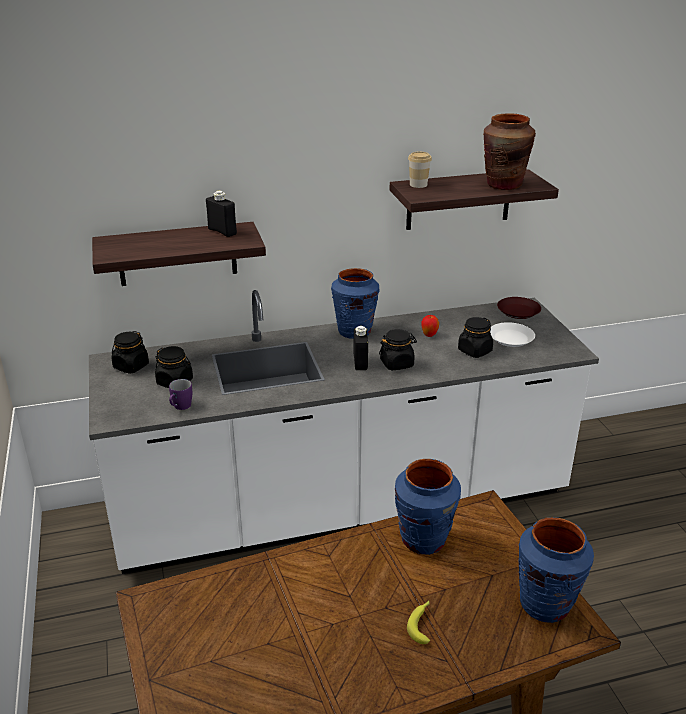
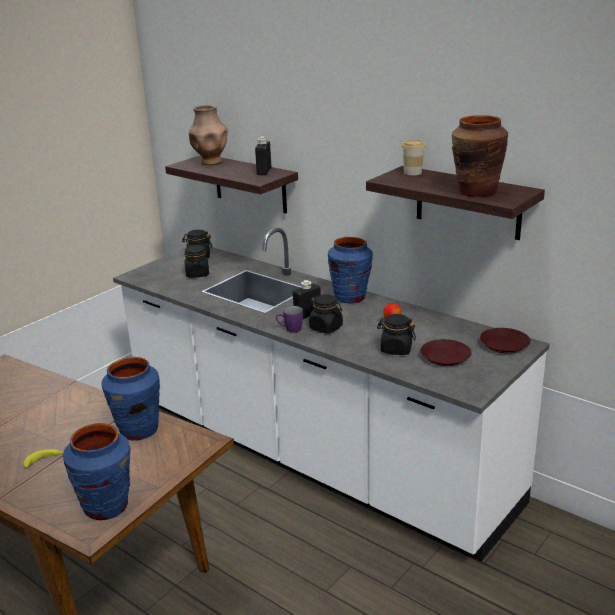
camera: 55 degrees right, 5 degrees down
purple mug [169,379,192,410] -> purple mug moved to [276,306,303,333]
white plate [490,322,535,347] -> brown plate [420,339,472,366]
none -> brown vase [189,105,228,165]

